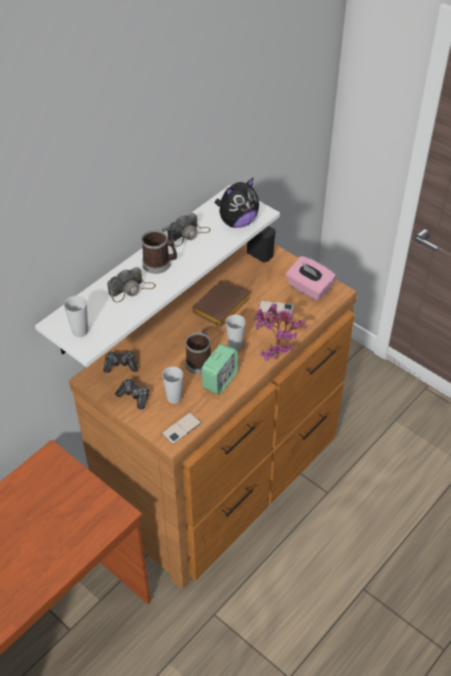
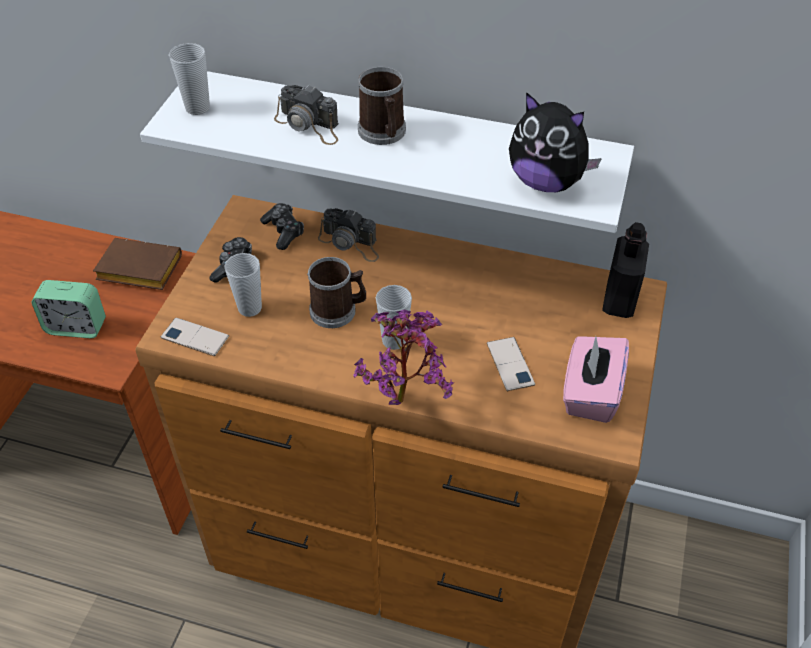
camera: 65 degrees right, 0 degrees up
camera [167,213,211,247] -> camera moved to [318,208,379,262]
brown book [192,280,249,327] -> brown book moved to [93,238,182,290]
alarm clock [202,344,238,395] -> alarm clock moved to [31,280,106,338]

